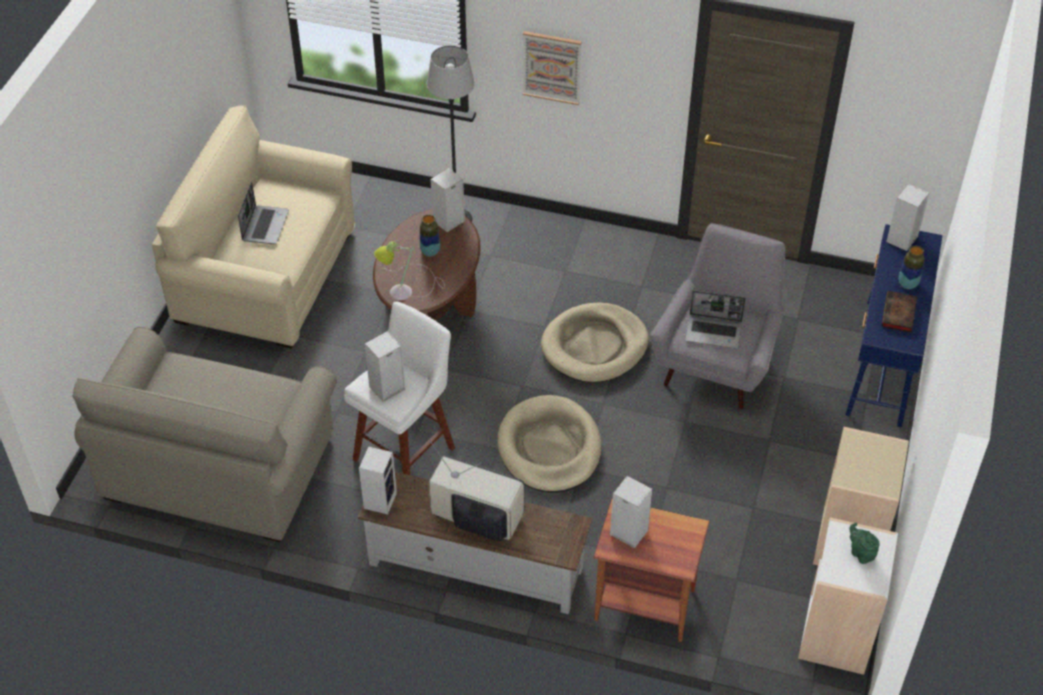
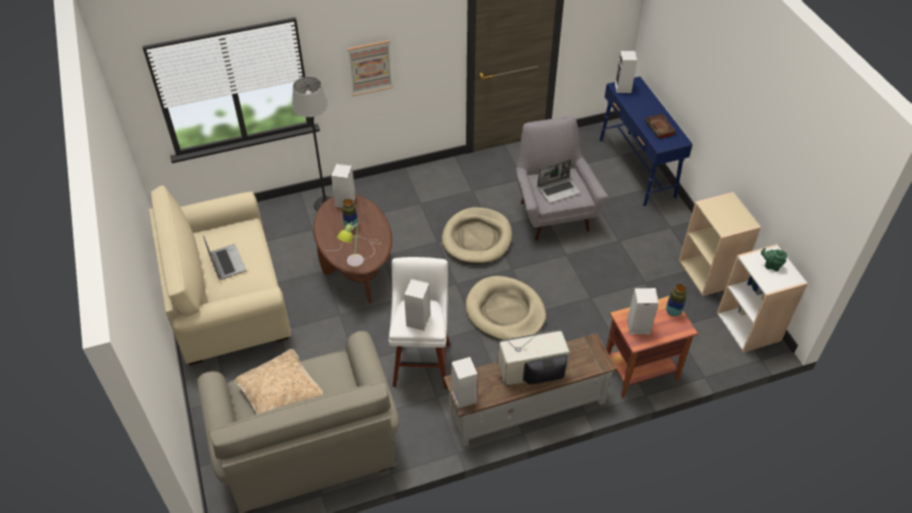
camera: 35 degrees left, 0 degrees up
vase [899,246,925,289] -> vase moved to [666,284,687,317]
none -> beige pillow [235,349,323,414]

